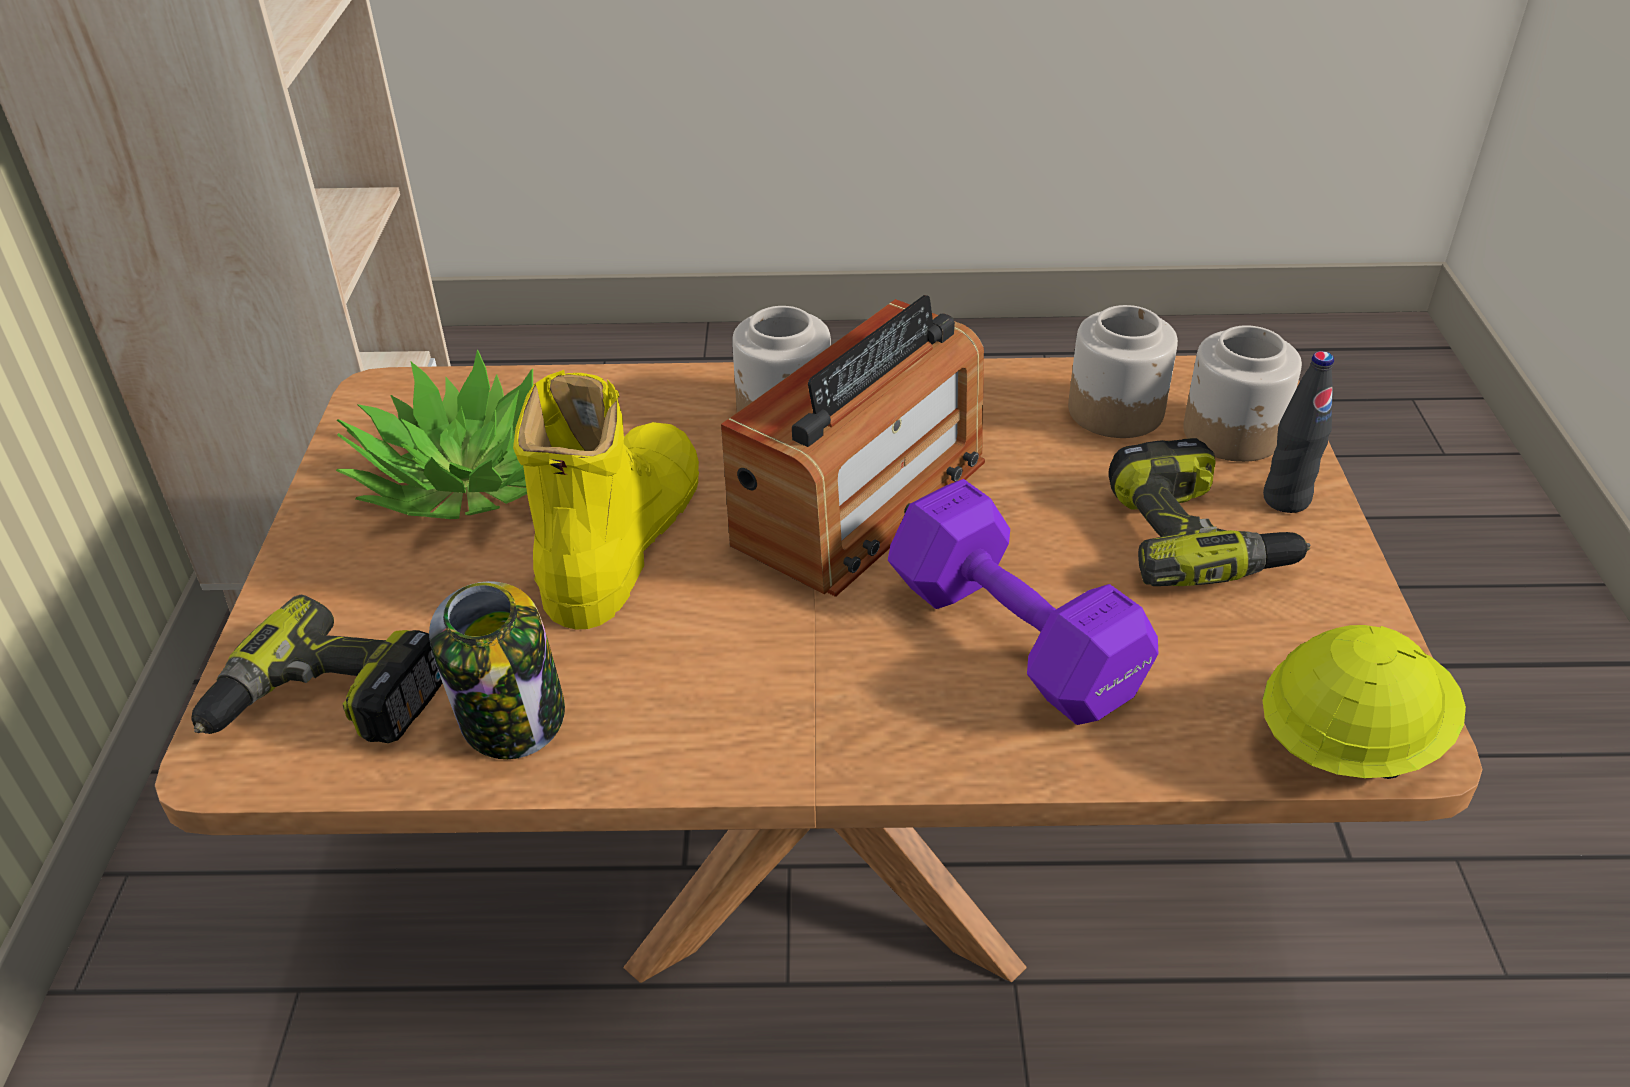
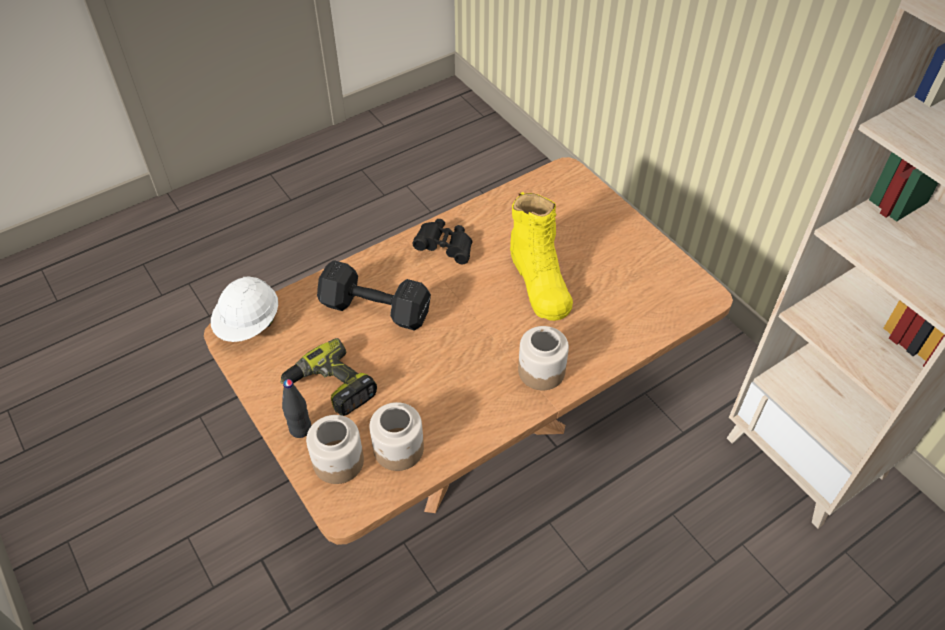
camera: 145 degrees right, 10 degrees up
power drill [192,595,442,743] -> none
potted plant [336,349,533,519] -> none
jar [429,581,565,759] -> none
radio [721,295,985,597] -> none
purple dumbbell [888,479,1158,725] -> black dumbbell [317,260,431,330]
yellow hard hat [1262,625,1466,779] -> white hard hat [211,277,278,342]
none -> black binoculars [413,219,472,264]

